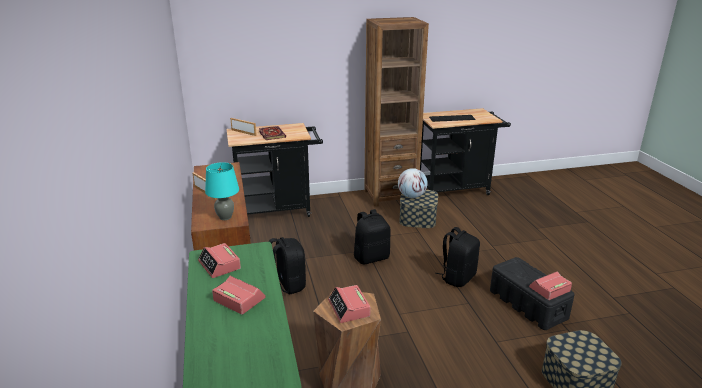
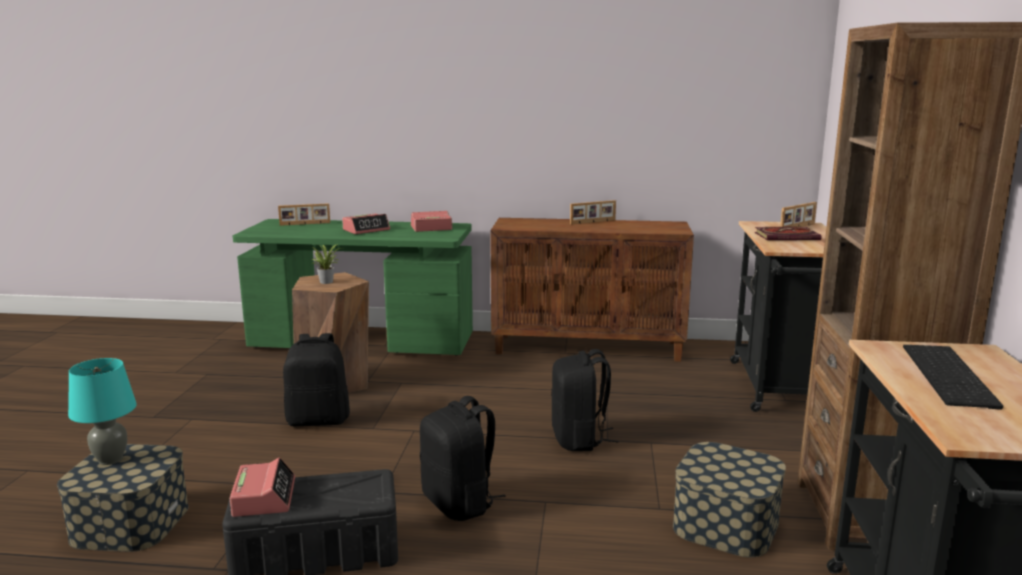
camera: 110 degrees right, 10 degrees down
turquoise table lamp [205,162,239,220] -> turquoise table lamp moved to [68,358,137,465]
black backpack [269,237,306,295] -> black backpack moved to [283,333,350,426]
alarm clock [328,285,370,323] -> potted plant [312,244,341,284]
globe [398,168,428,198] -> none
none -> picture frame [278,203,330,226]

